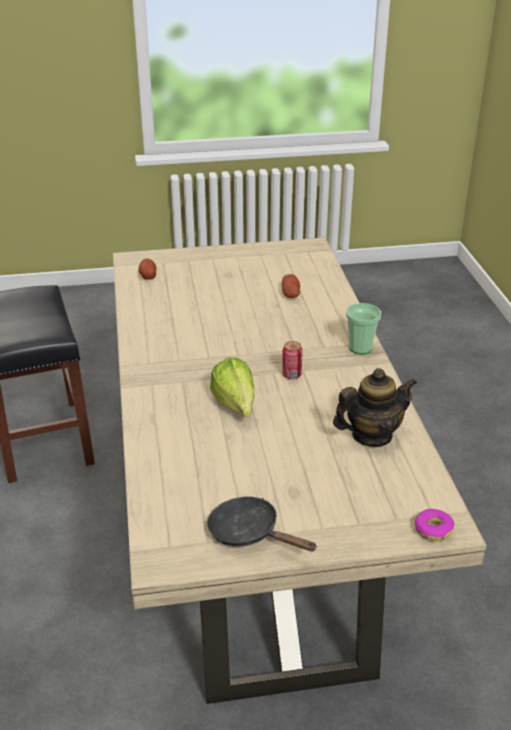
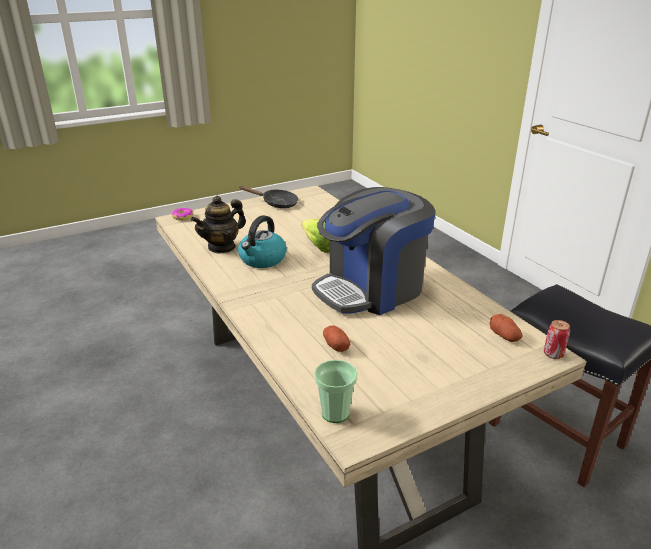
camera: 160 degrees right, 5 degrees down
can [282,341,303,379] -> can moved to [544,320,570,359]
cup [346,303,381,354] -> cup moved to [314,360,358,423]
none -> kettle [238,215,287,268]
none -> coffee machine [312,187,436,315]

